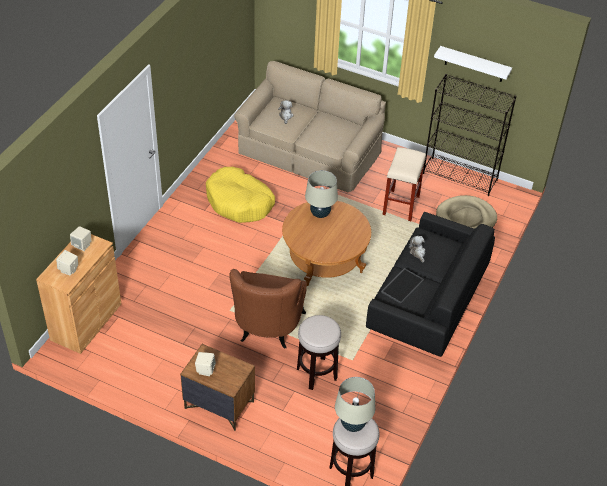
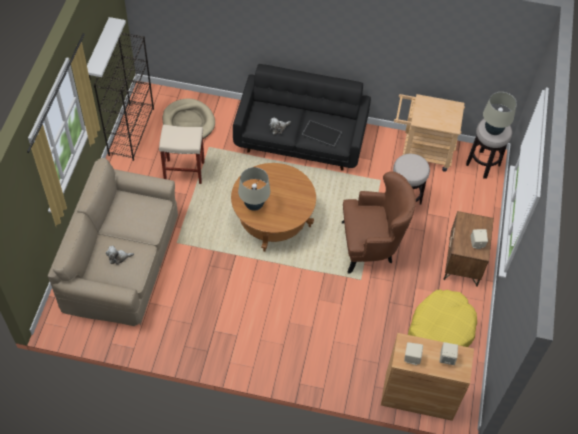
camera: 105 degrees left, 10 degrees up
yellow dog bed [206,167,275,223] -> yellow dog bed moved to [408,290,477,347]
none -> beige cart [394,94,465,172]

